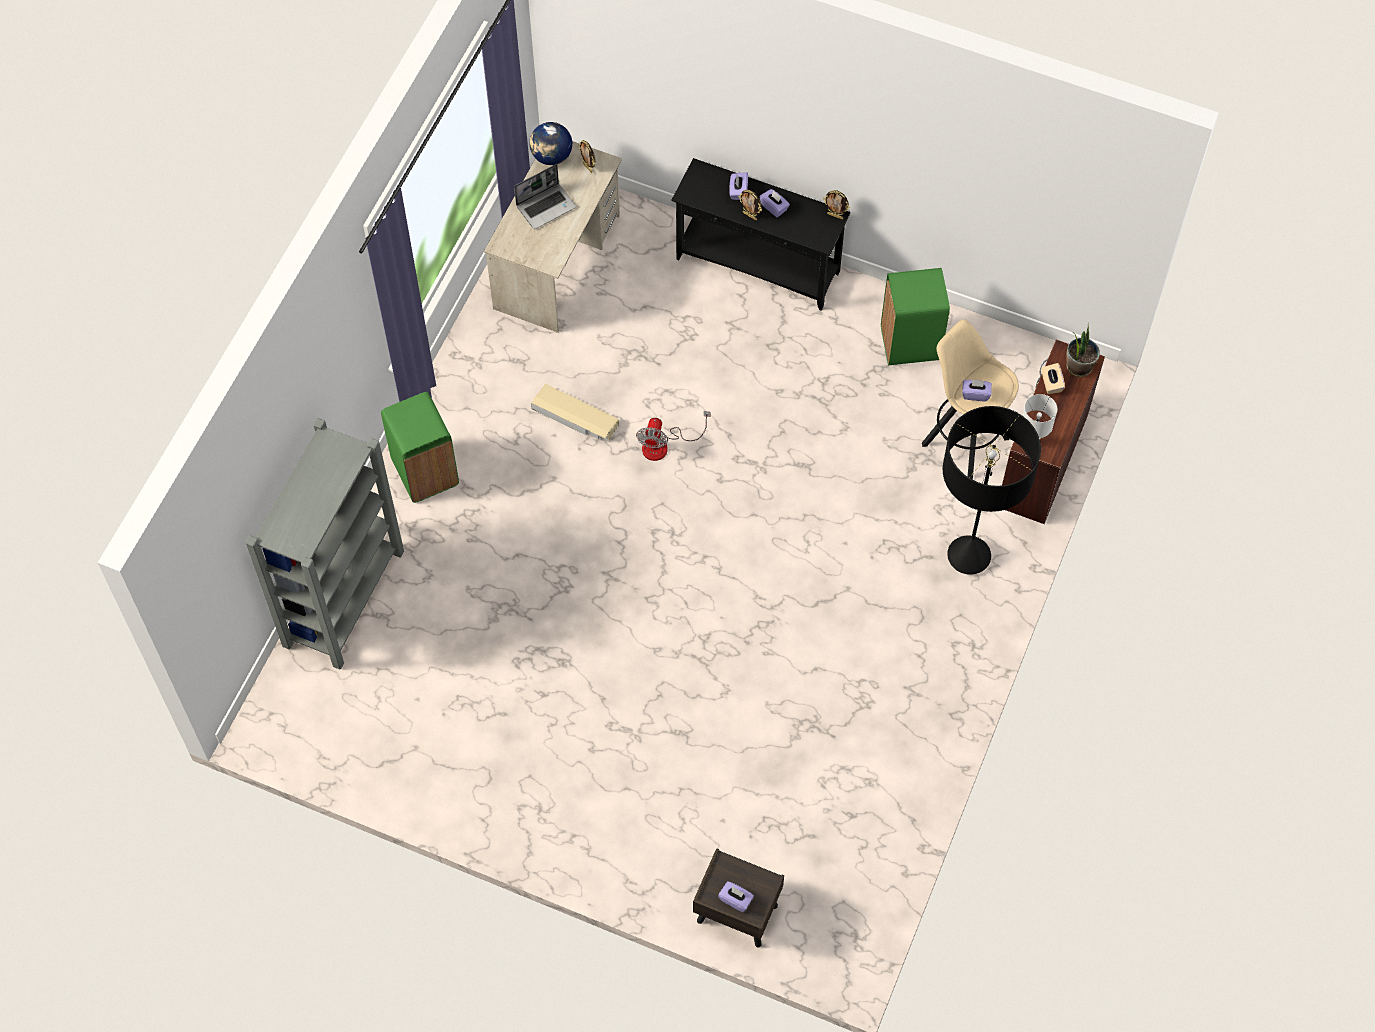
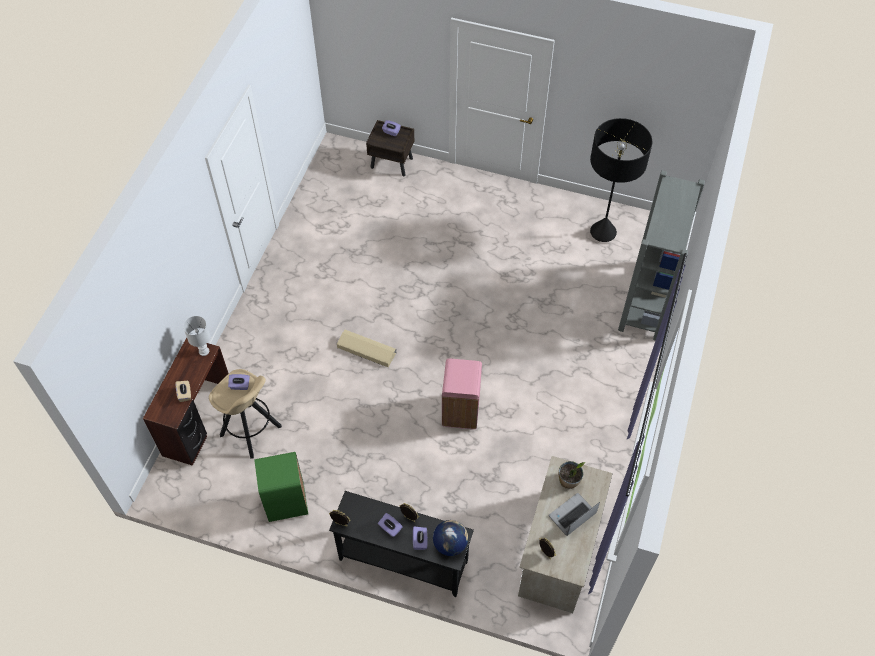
camera: 175 degrees right, 5 degrees down
green trash can [381,392,459,503] -> none
globe [530,122,572,165] -> globe moved to [433,520,468,556]
beige storage box [531,384,619,441] -> beige storage box moved to [337,330,396,367]
fan [636,411,710,461] -> pink trash can [442,359,482,429]
black floor lamp [943,406,1041,575] -> black floor lamp moved to [590,118,652,242]
potted plant [1066,322,1100,377] -> potted plant moved to [559,461,586,489]

